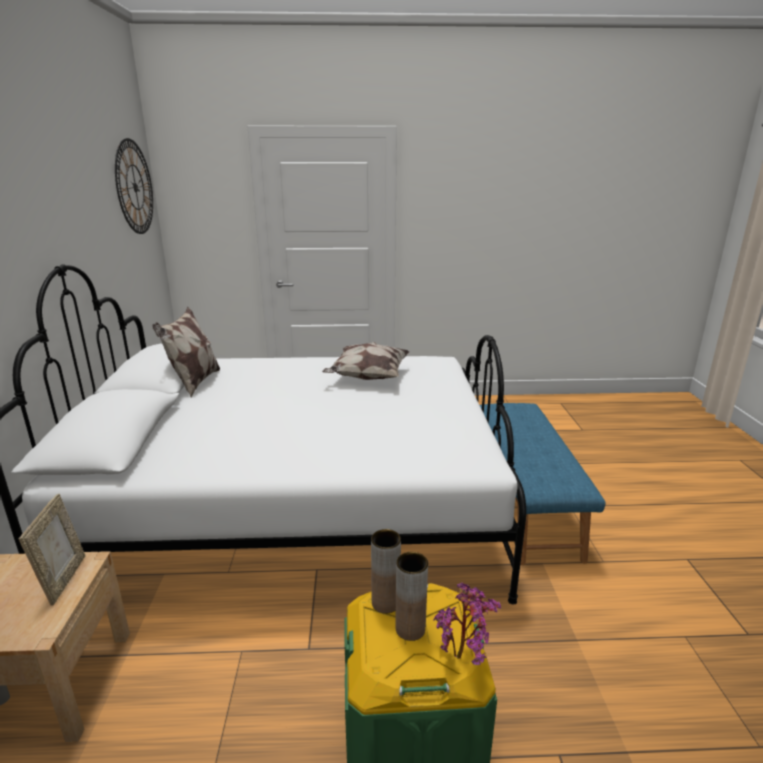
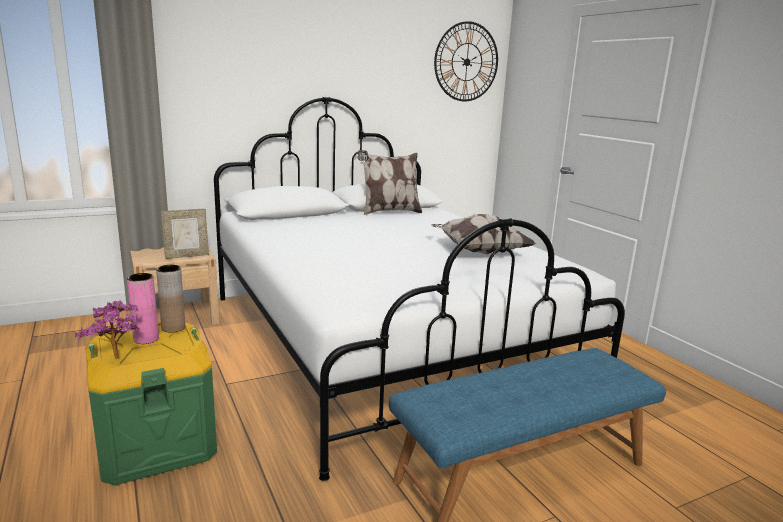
camera: 65 degrees right, 5 degrees down
brown vase [395,552,428,641] -> pink vase [127,273,159,344]

